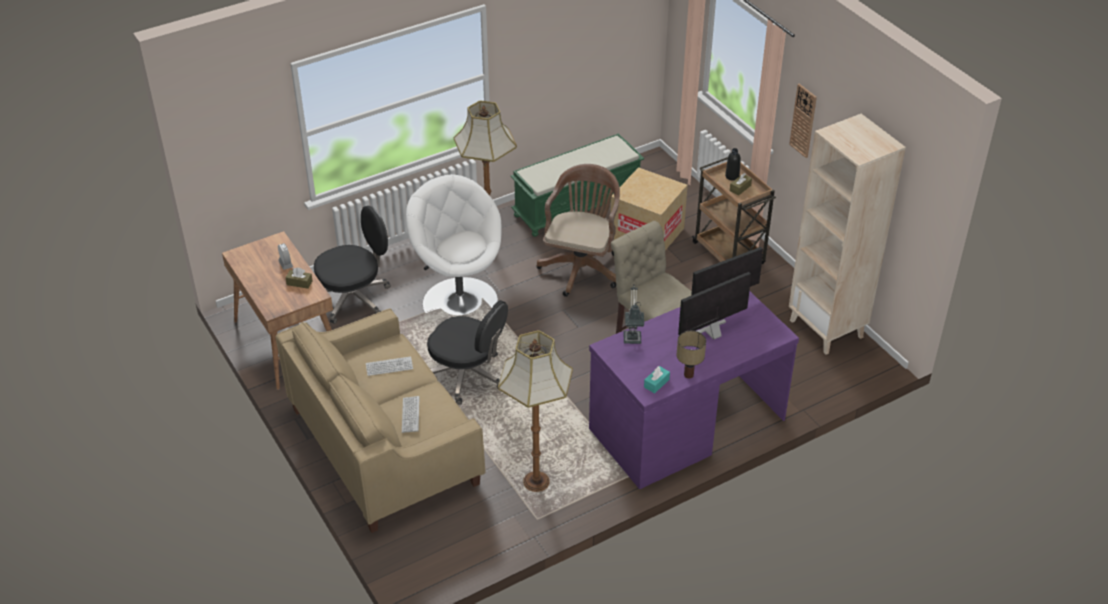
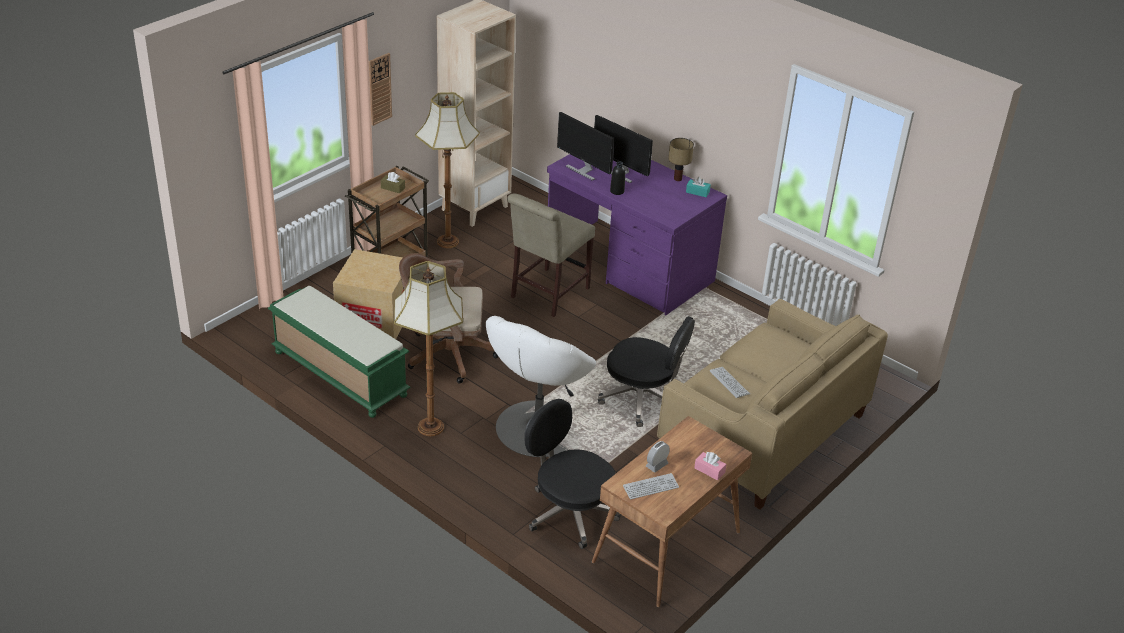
camera: 110 degrees left, 5 degrees down
brown tissue box [285,267,313,289] -> none
keyboard [402,396,419,433] -> keyboard moved to [623,473,679,499]
black office chair [427,300,508,405] -> black office chair turned 105 degrees clockwise [598,316,695,427]
floor lamp [498,330,573,492] -> floor lamp moved to [415,92,480,248]
table lamp [624,285,644,344] -> none
black bottle [725,148,741,180] -> black bottle moved to [610,161,625,195]
none -> pink tissue box [694,452,727,480]

